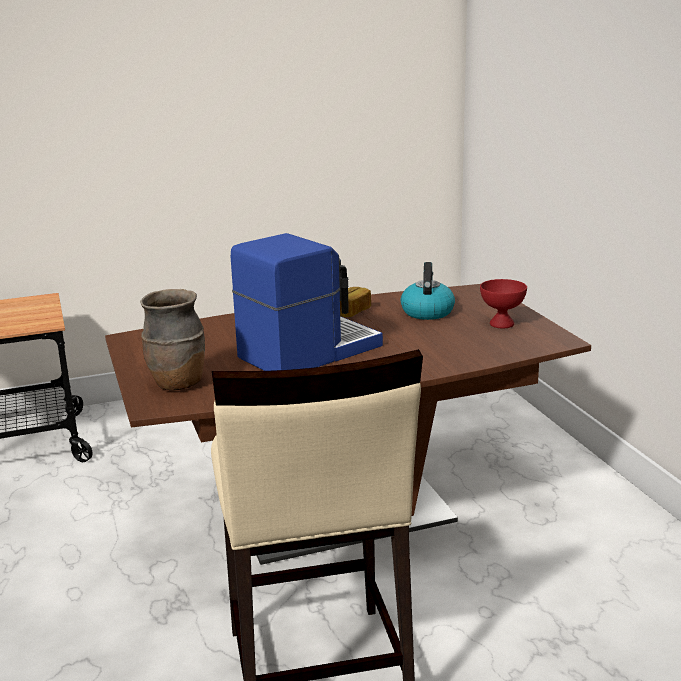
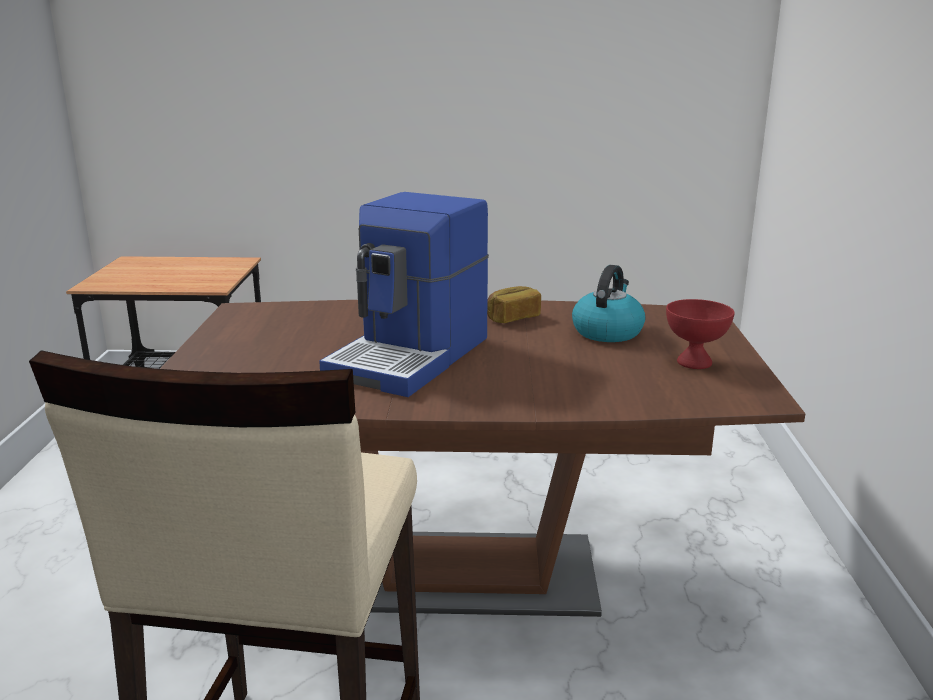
camera: 20 degrees right, 0 degrees up
brown vase [140,289,205,390] -> none
coffee machine [231,233,383,371] -> coffee machine turned 135 degrees clockwise [319,192,489,397]

